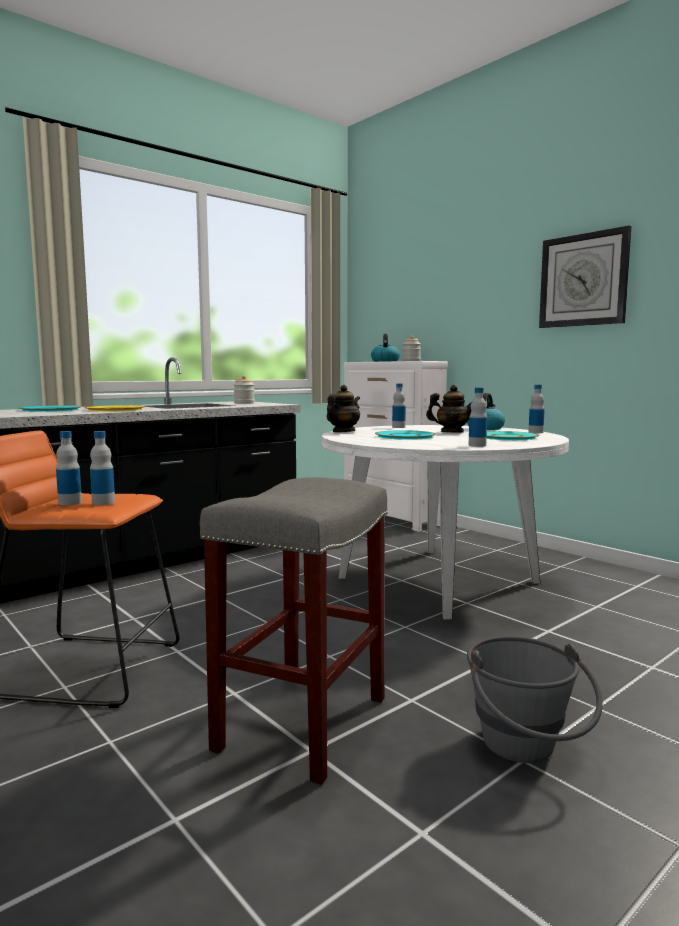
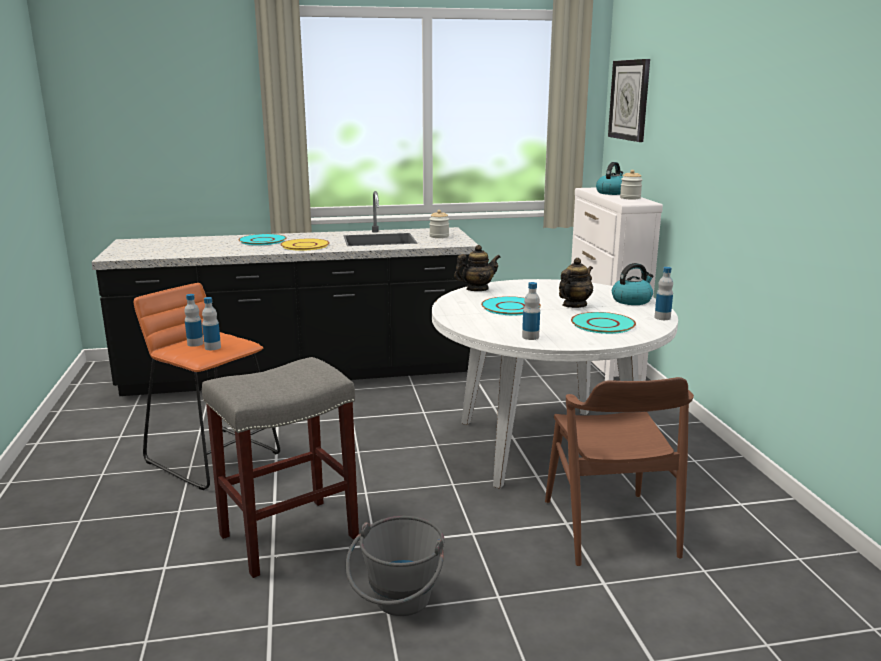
camera: 30 degrees right, 10 degrees up
bottle [392,384,406,428] -> none
teapot [426,385,471,433] -> teapot turned 90 degrees counterclockwise [559,258,593,308]
wall clock [539,226,631,328] -> wall clock moved to [608,59,650,142]
none -> brown chair [545,377,694,566]

